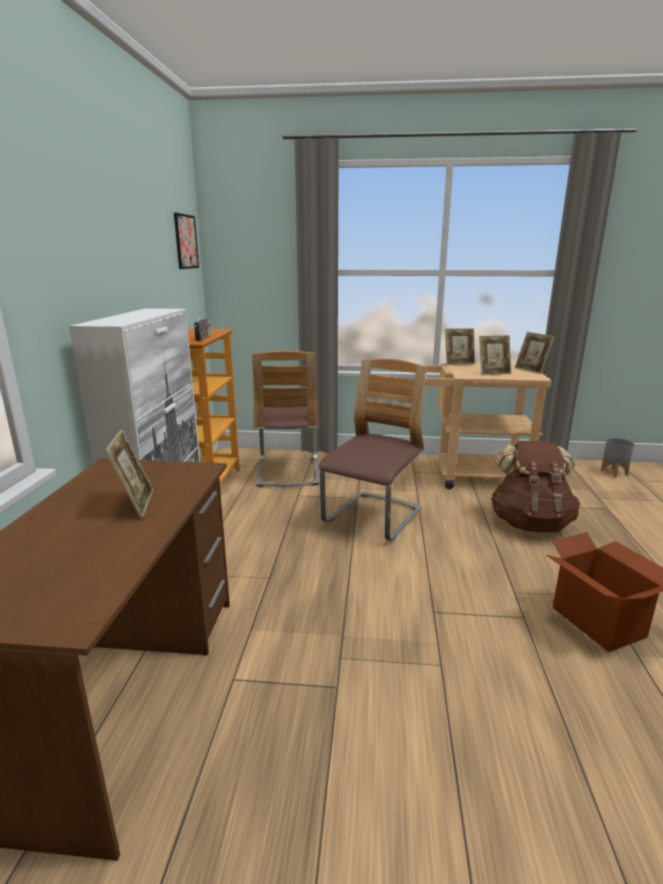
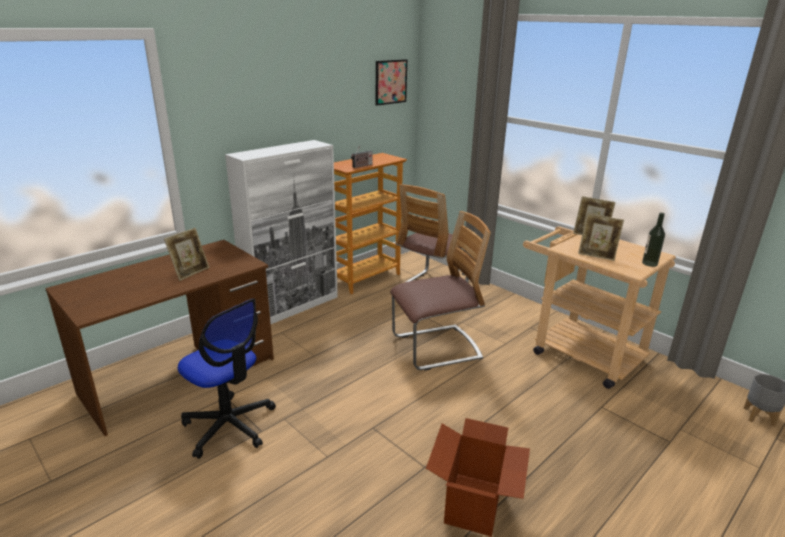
camera: 40 degrees right, 5 degrees up
brown backpack [490,441,580,533] -> none
picture frame [515,332,555,374] -> bottle [642,213,665,267]
none -> office chair [178,299,276,459]

